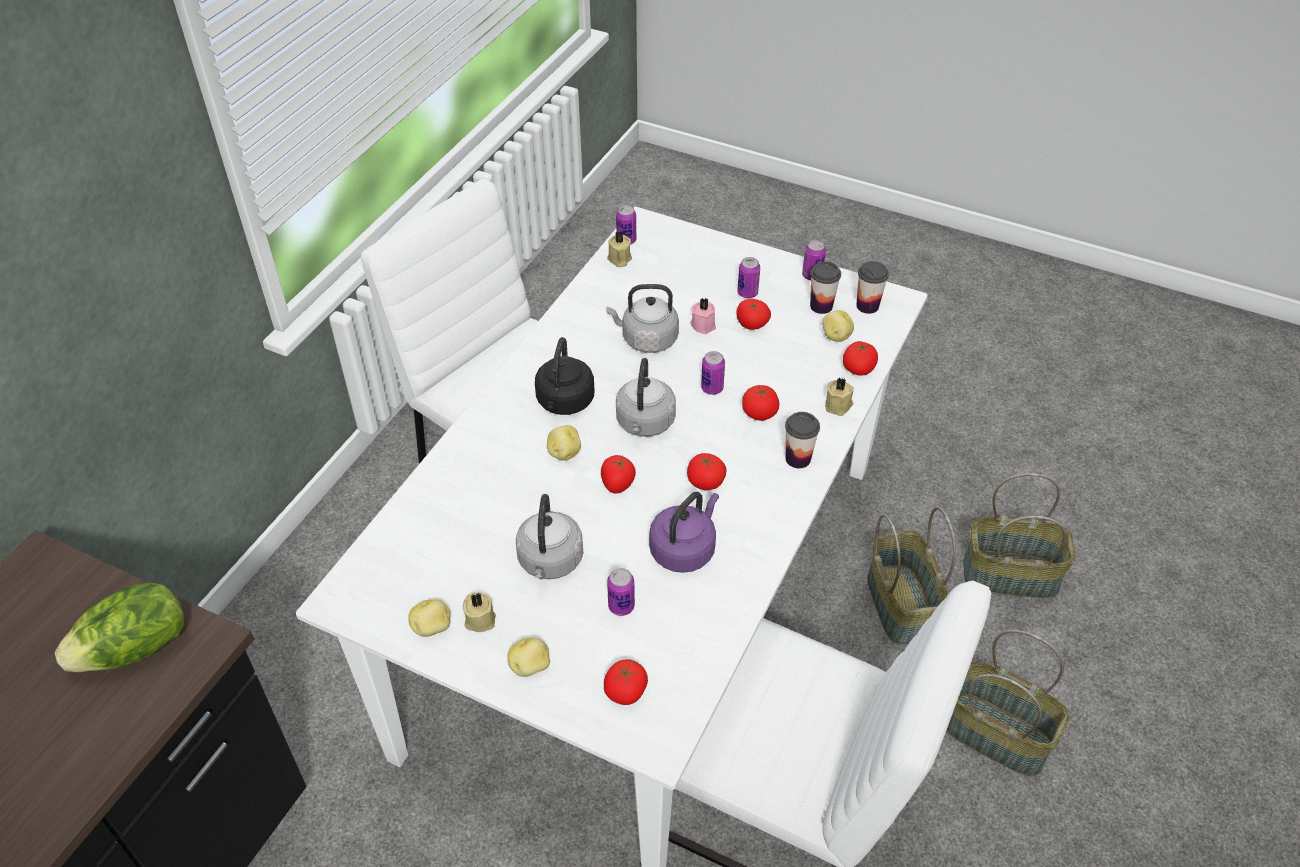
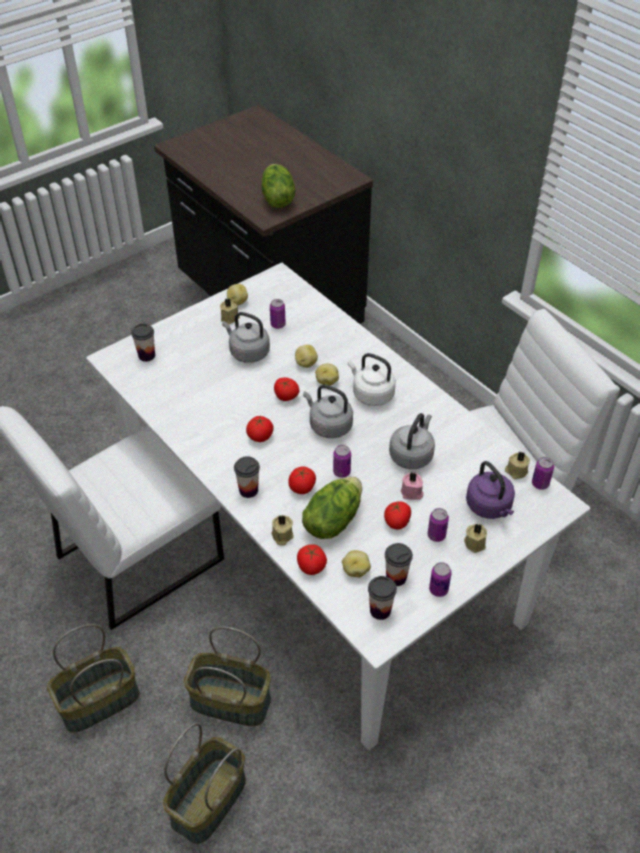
camera: 115 degrees right, 0 degrees up
potato [507,638,550,677] -> potato moved to [295,345,318,368]
black kettle [535,337,594,415] -> white kettle [348,353,396,406]
tomato [604,659,648,705] -> cup [131,323,155,362]
can [607,568,635,616] -> can moved to [270,299,286,329]
purple kettle [649,492,719,573] -> purple kettle moved to [466,461,515,519]
none -> lettuce [302,477,362,539]
none -> beige candle [464,524,487,553]

